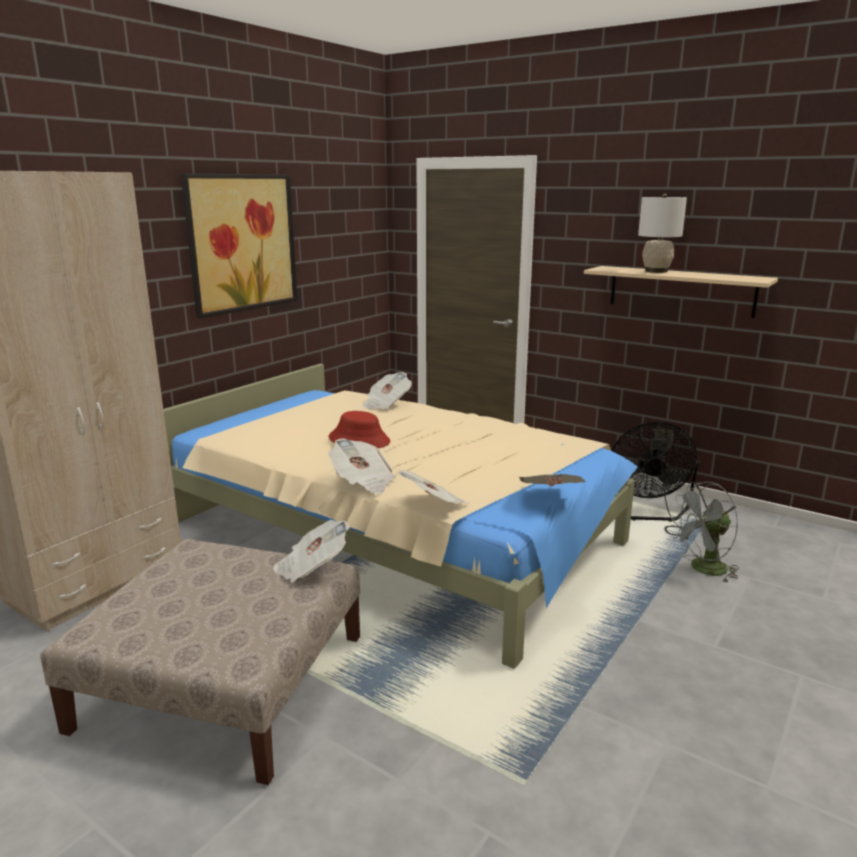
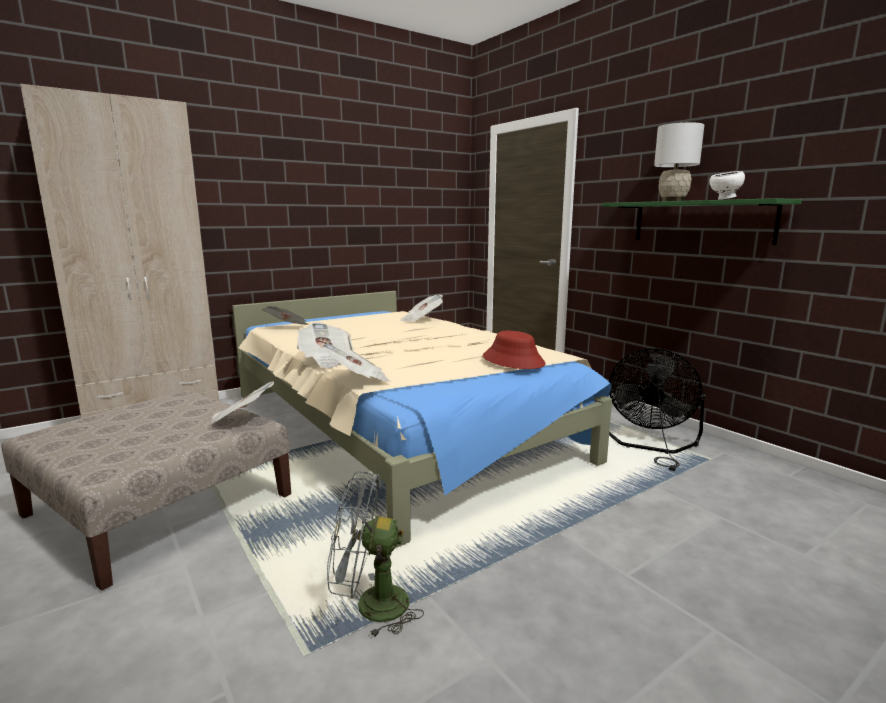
camera: 20 degrees right, 5 degrees down
picture [181,173,298,318] -> none
red hat [329,411,390,448] -> red hat moved to [483,331,546,369]
newspaper [519,474,586,486] -> newspaper moved to [261,306,308,325]
beige shelf [584,266,778,318] -> green shelf [602,198,802,245]
grey fan [670,482,739,583] -> grey fan moved to [327,471,424,638]
none -> white bowl [709,171,745,200]

